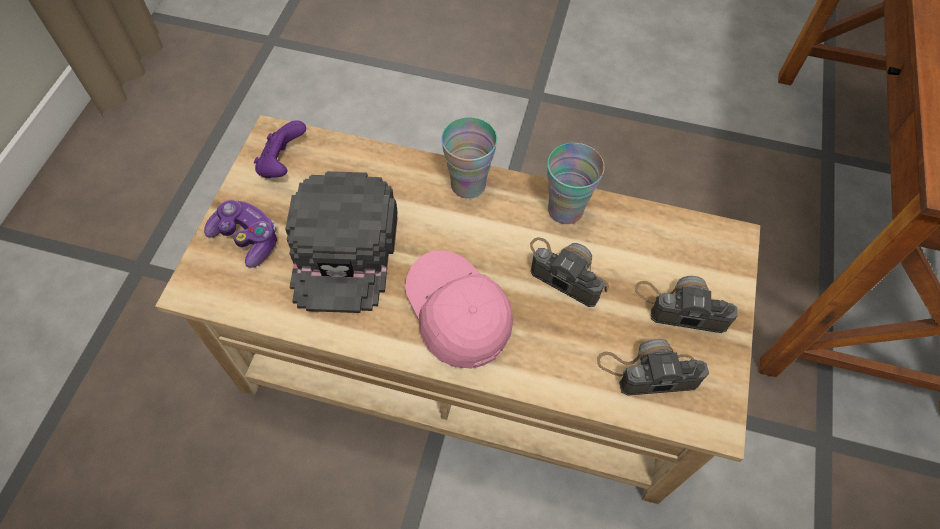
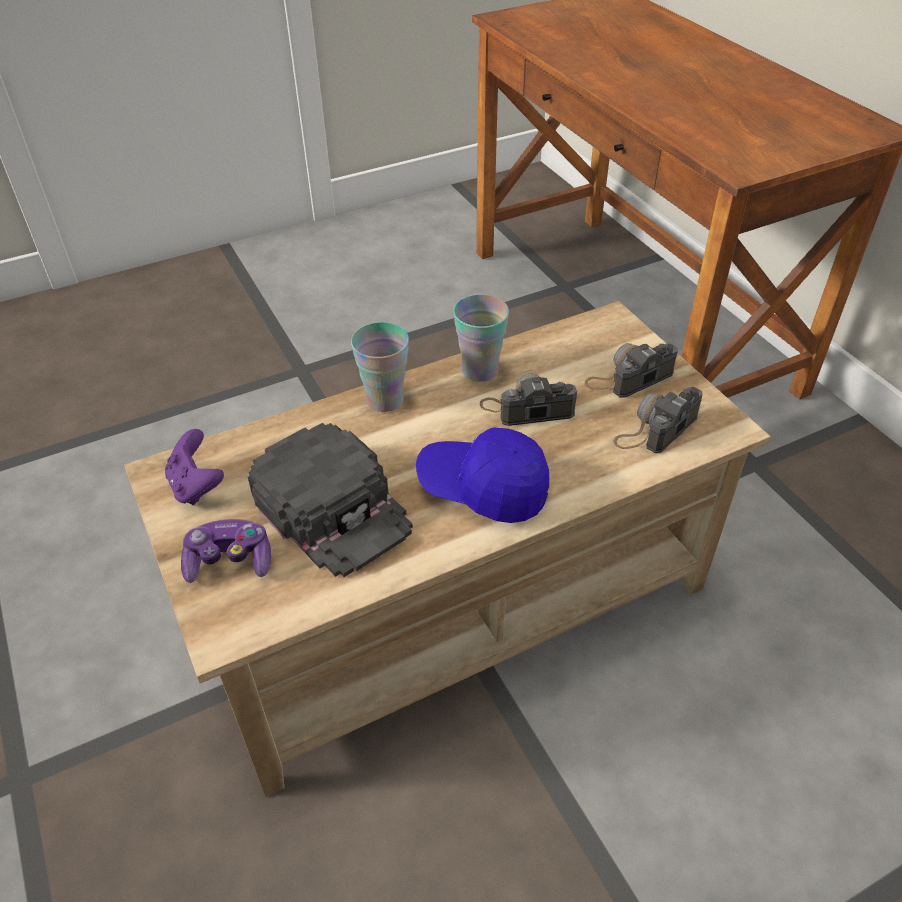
camera: 40 degrees left, 15 degrees down
pink cap [405,250,513,369] -> blue cap [416,427,549,523]

